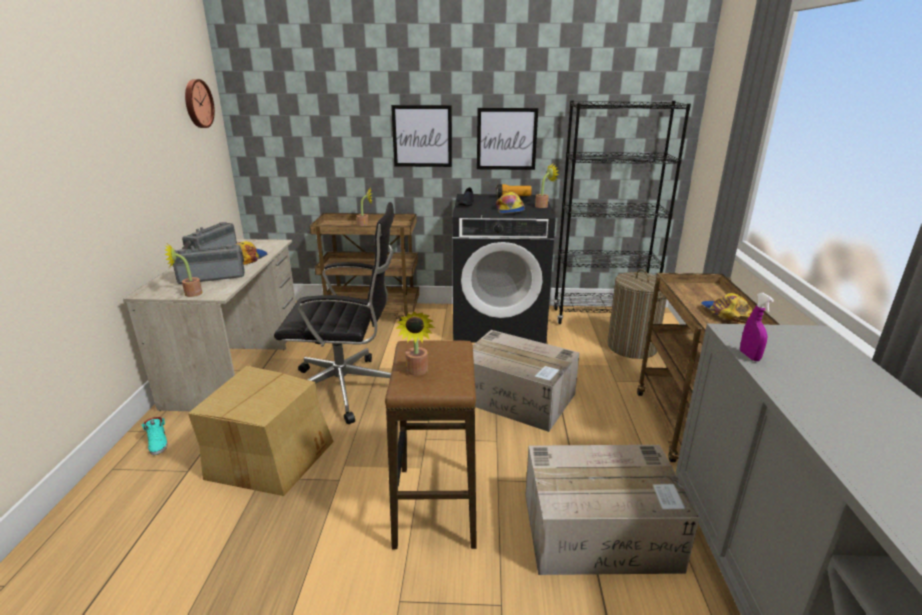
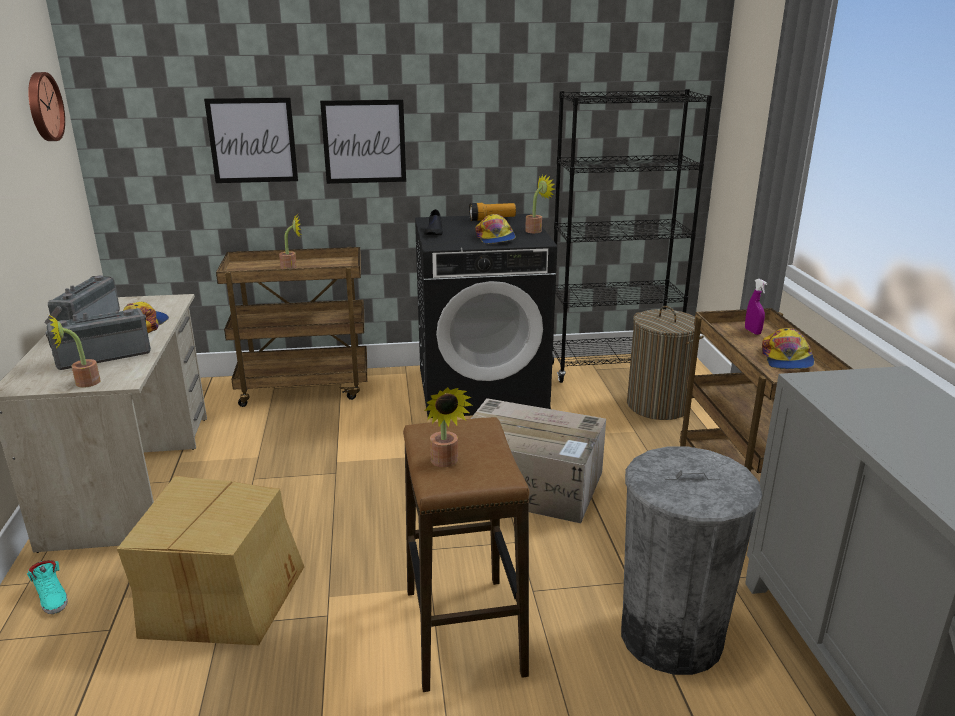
camera: 10 degrees left, 0 degrees up
black office chair [274,202,394,424] -> none
picture [477,108,538,170] -> picture moved to [204,97,298,183]
cardboard box [525,445,699,575] -> grey trash can [621,447,762,675]
cap [701,293,753,323] -> cap turned 150 degrees counterclockwise [762,328,814,369]
purple spray bottle [740,293,774,361] -> purple spray bottle moved to [745,279,768,335]

